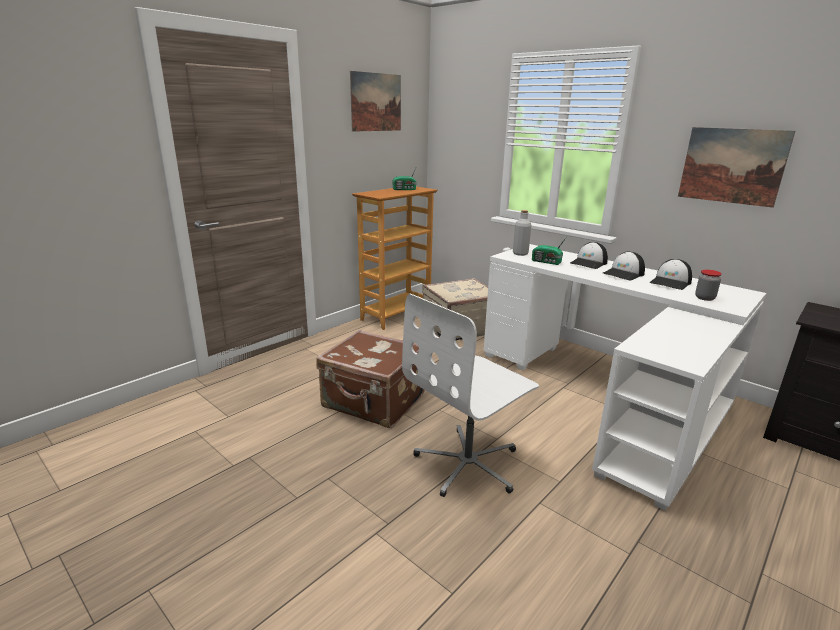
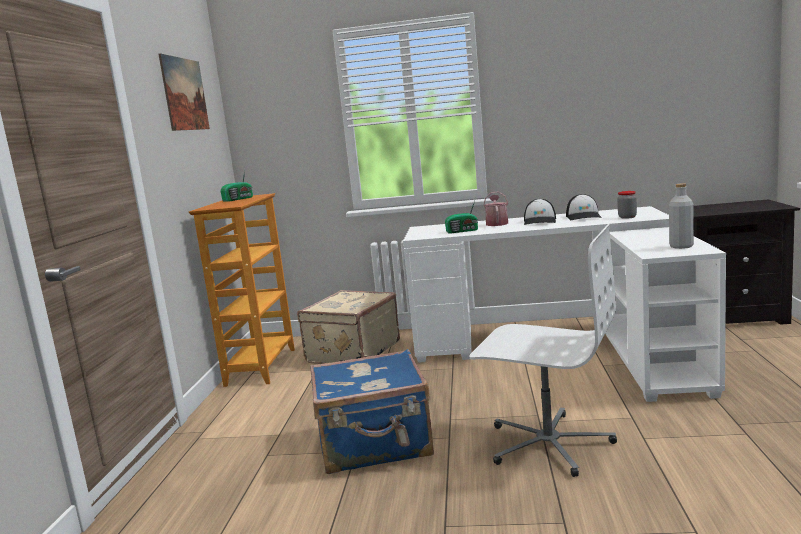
camera: 35 degrees left, 10 degrees down
brown suitcase [316,330,424,428] -> blue suitcase [310,349,434,474]
white office chair [402,293,539,497] -> white office chair turned 75 degrees counterclockwise [469,223,617,477]
grey bottle [513,210,531,256] -> grey bottle moved to [669,183,694,249]
cap [570,242,608,269] -> watering can [483,191,508,226]
picture [678,127,795,208] -> none

